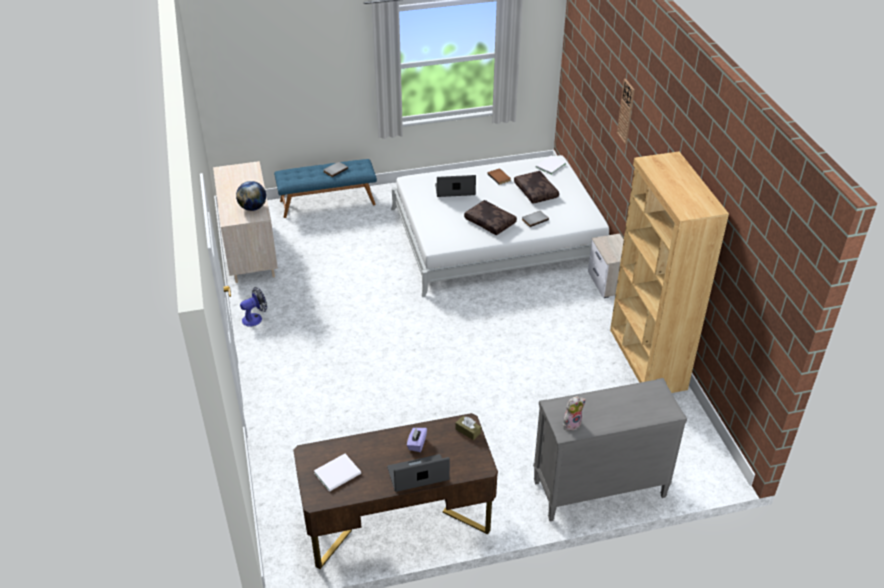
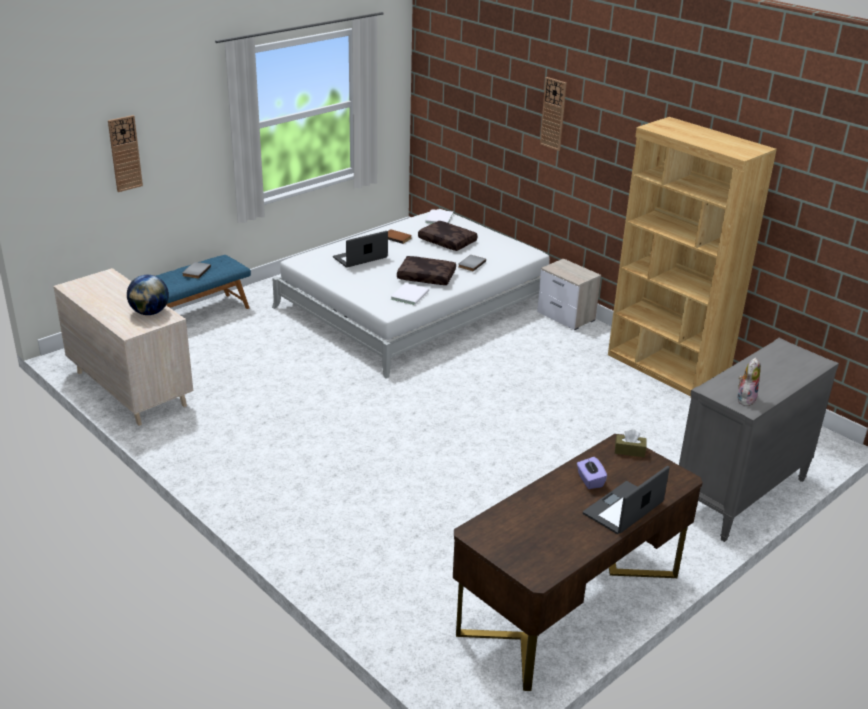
camera: 30 degrees left, 10 degrees down
fan [240,287,267,327] -> none
white book [314,454,361,492] -> white book moved to [391,283,429,305]
none -> wall clock [108,115,143,192]

